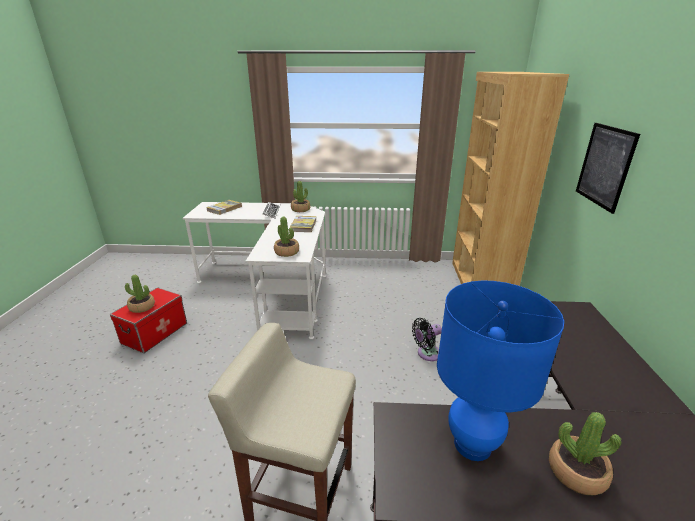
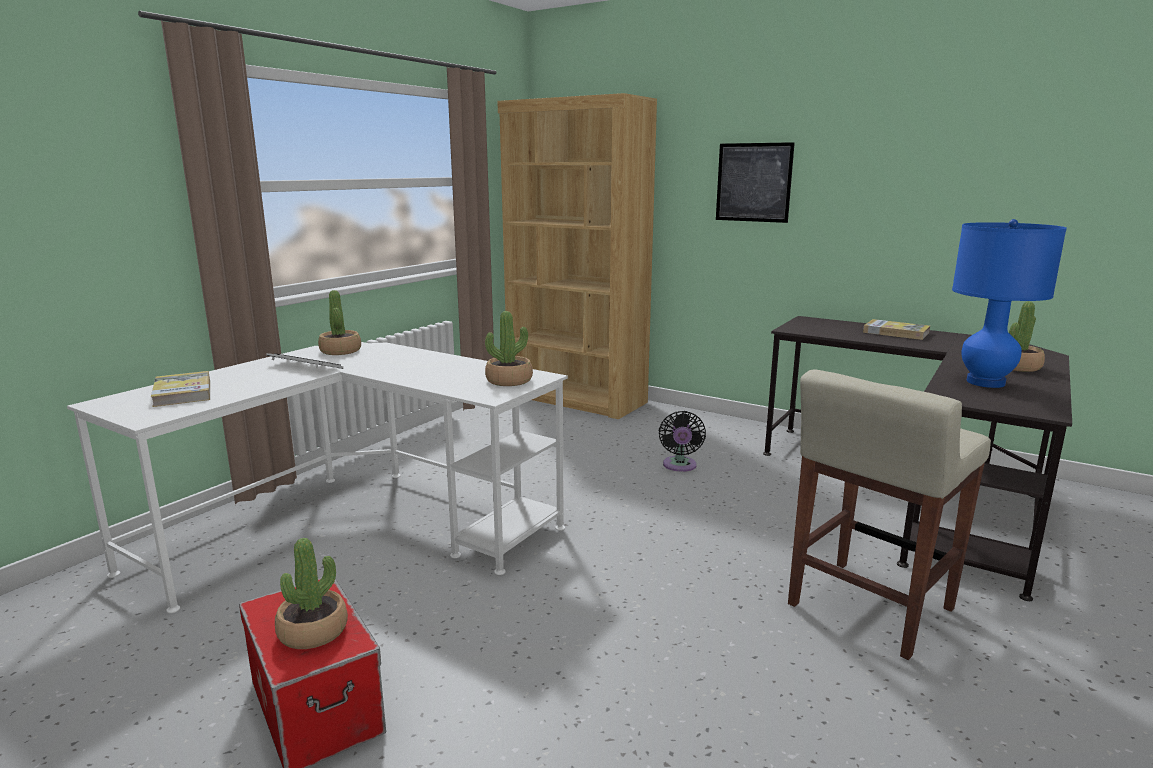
camera: 60 degrees left, 10 degrees down
book [290,216,317,232] -> book moved to [863,319,930,340]

